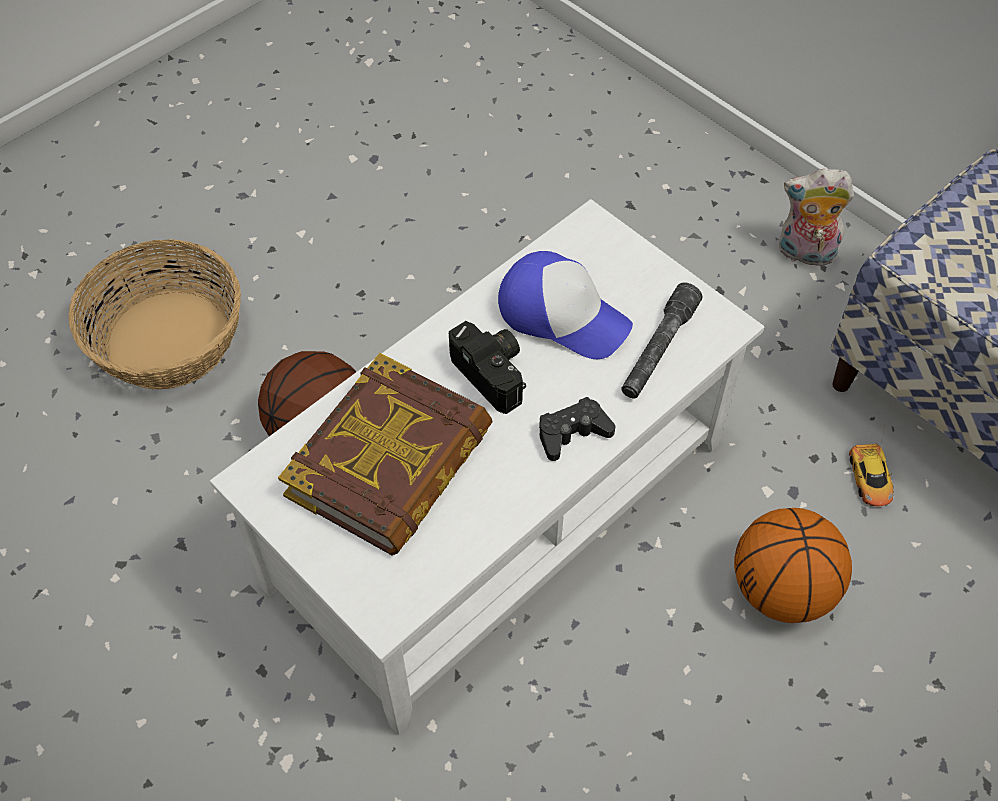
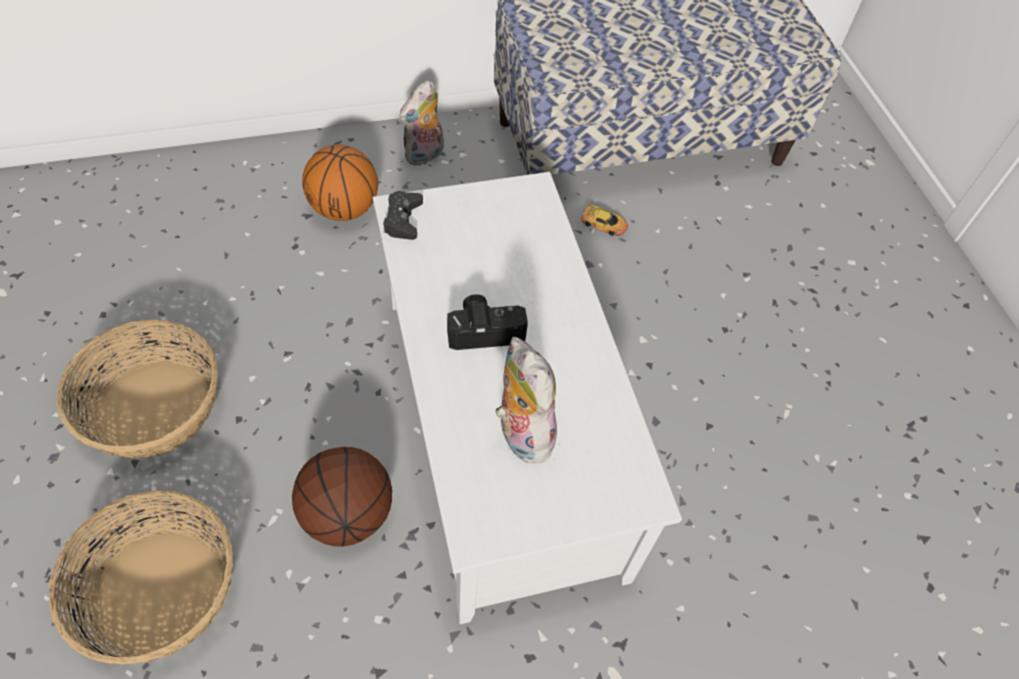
camera: 65 degrees left, 0 degrees up
book [278,353,493,555] -> plush toy [495,337,557,463]
cap [498,251,633,359] -> none
black game controller [539,397,615,461] -> black game controller moved to [383,191,423,240]
grey flashlight [621,283,702,398] -> none
basketball [734,508,852,623] -> basketball moved to [302,144,378,221]
none -> basket [57,320,218,459]

